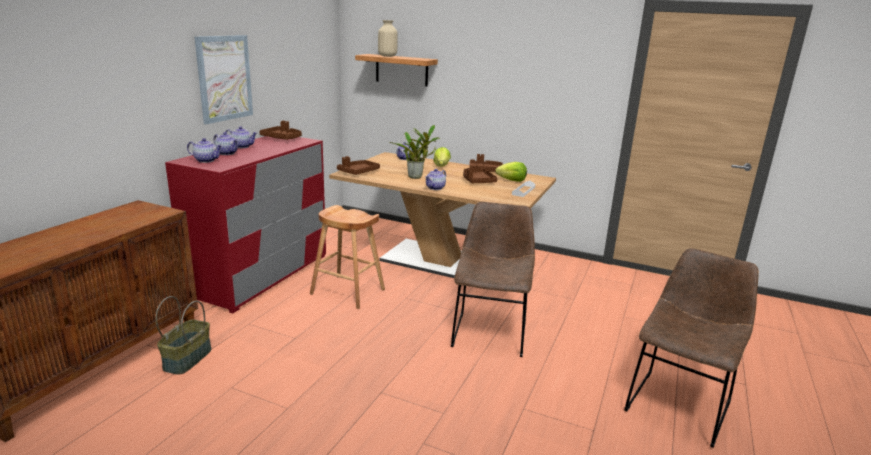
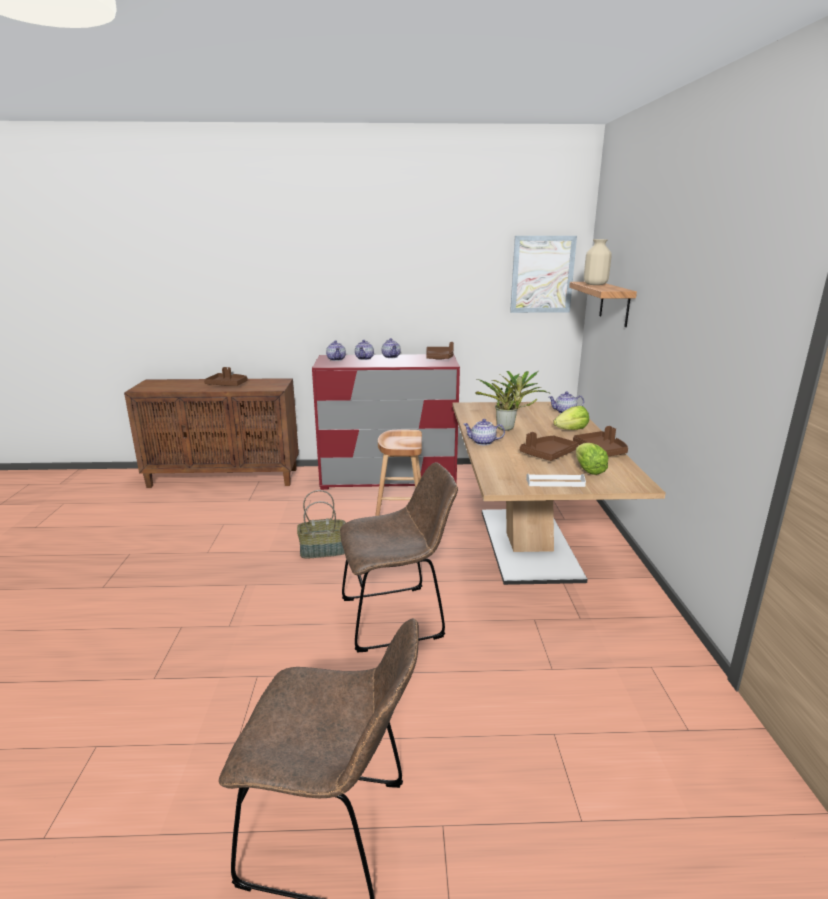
camera: 65 degrees right, 0 degrees up
basket [156,296,211,374] -> basket moved to [297,490,346,559]
picture [195,35,253,124] -> picture moved to [510,236,577,313]
brown tray [337,156,380,175] -> brown tray moved to [204,367,248,386]

